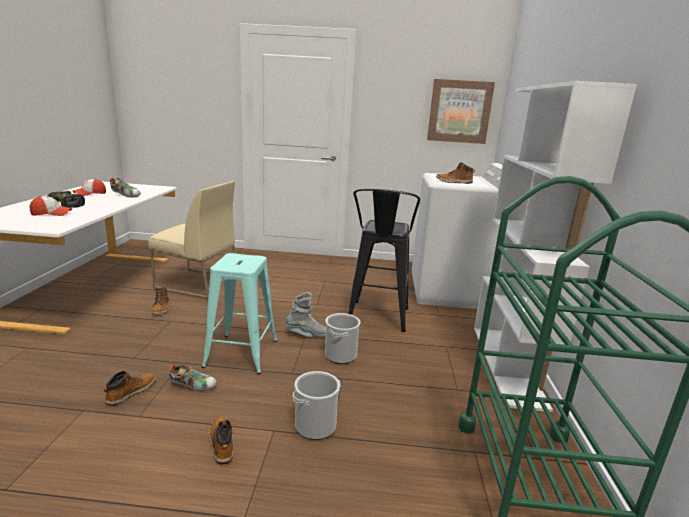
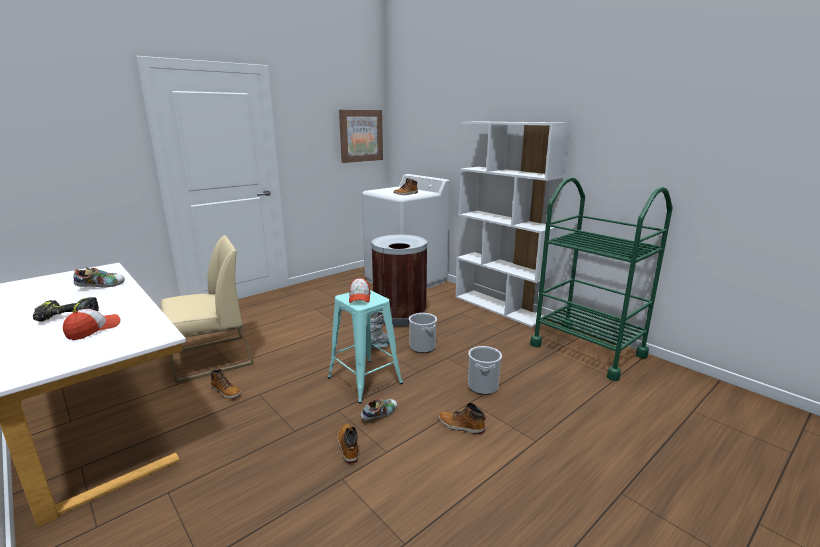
camera: 45 degrees left, 0 degrees up
cap [73,178,106,196] -> cap moved to [349,277,370,303]
black stool [348,189,420,332] -> brown trash can [372,234,427,326]

